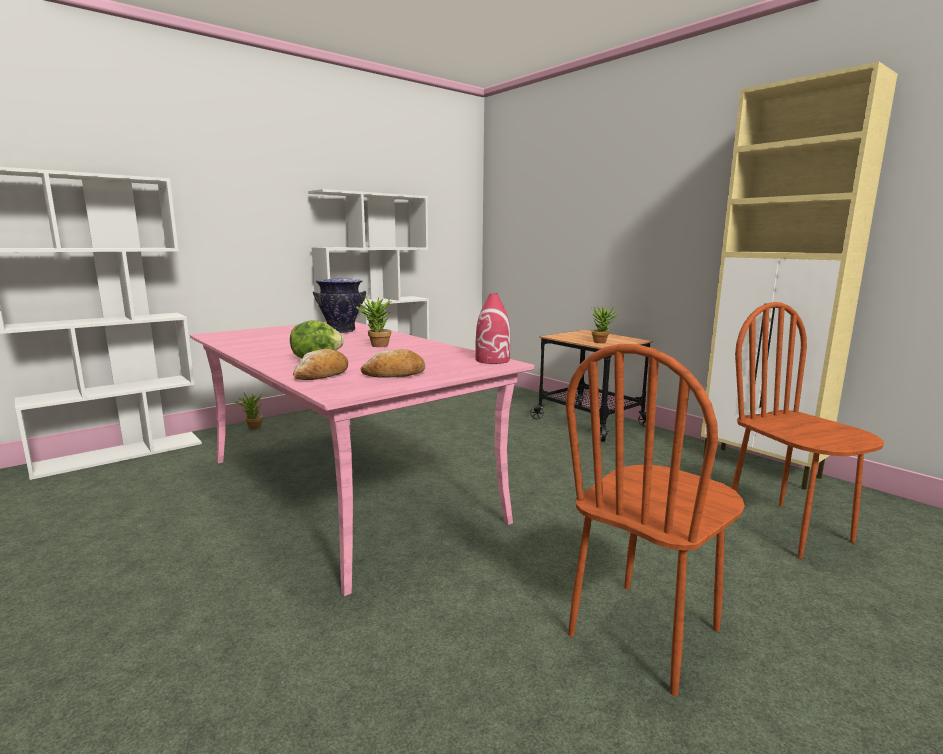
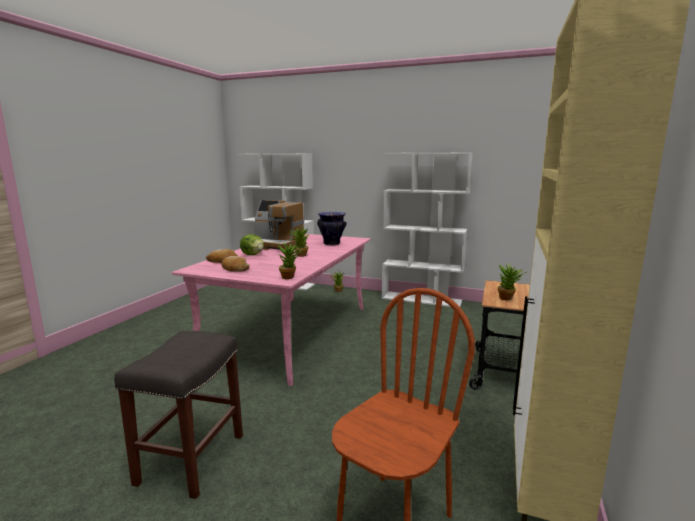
camera: 60 degrees right, 0 degrees up
red vase [475,293,510,364] -> potted plant [278,243,304,279]
brown chair [566,344,745,696] -> grey stool [114,331,243,499]
none -> coffee machine [254,200,306,250]

